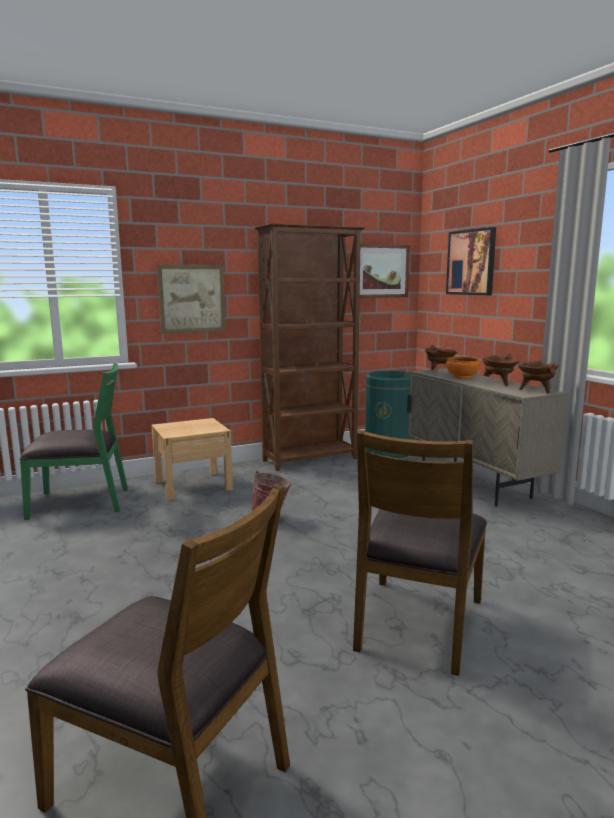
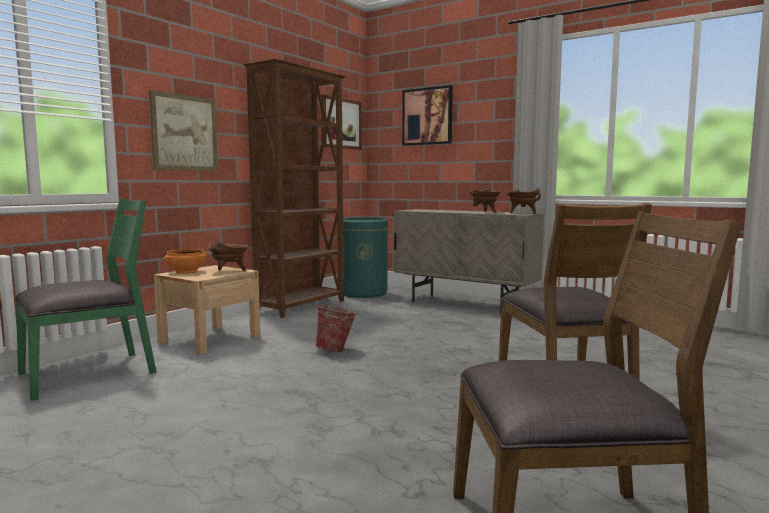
camera: 30 degrees left, 5 degrees down
brown cooking pot [425,345,458,370] -> brown cooking pot moved to [209,240,249,271]
orange bowl [445,357,481,379] -> orange bowl moved to [163,249,207,274]

